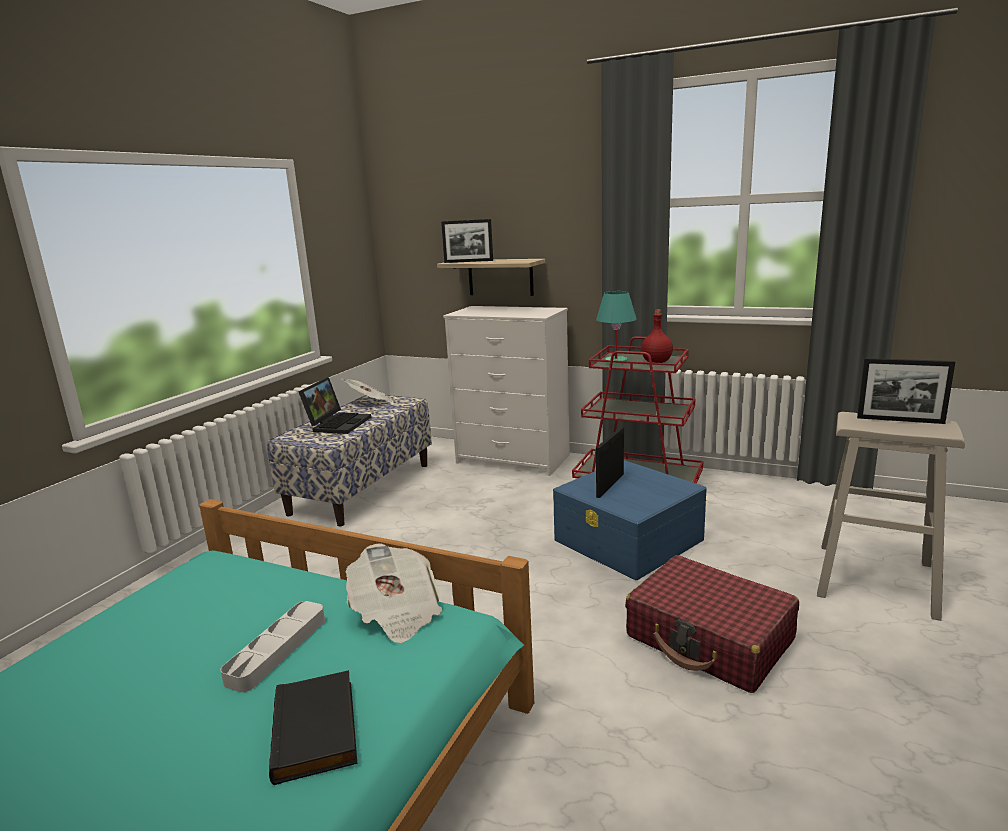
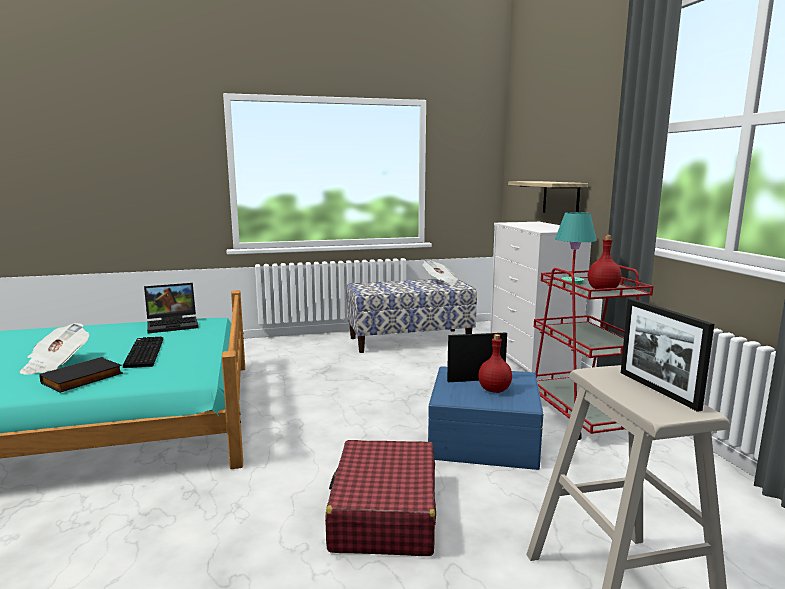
camera: 50 degrees right, 5 degrees down
grey tray [220,601,325,692] -> keyboard [123,337,163,368]
laptop [299,377,371,434] -> laptop moved to [144,283,199,333]
newspaper [346,543,442,643] -> newspaper moved to [20,323,89,375]
picture frame [441,219,493,263] -> none
none -> red bottle [478,334,512,393]

